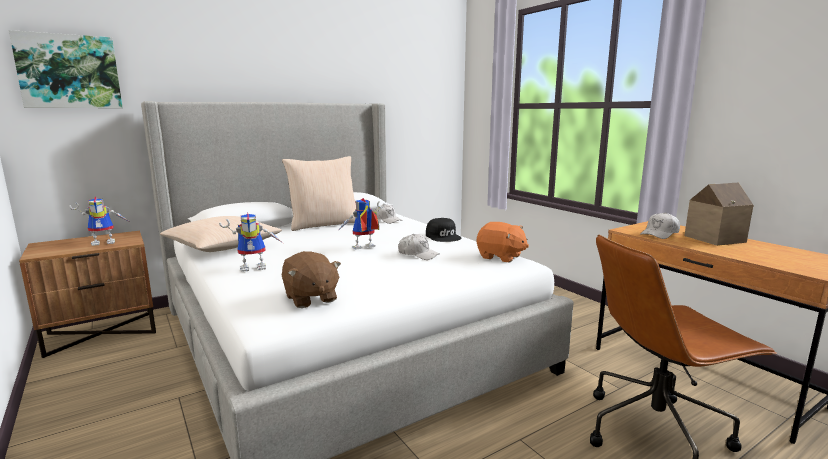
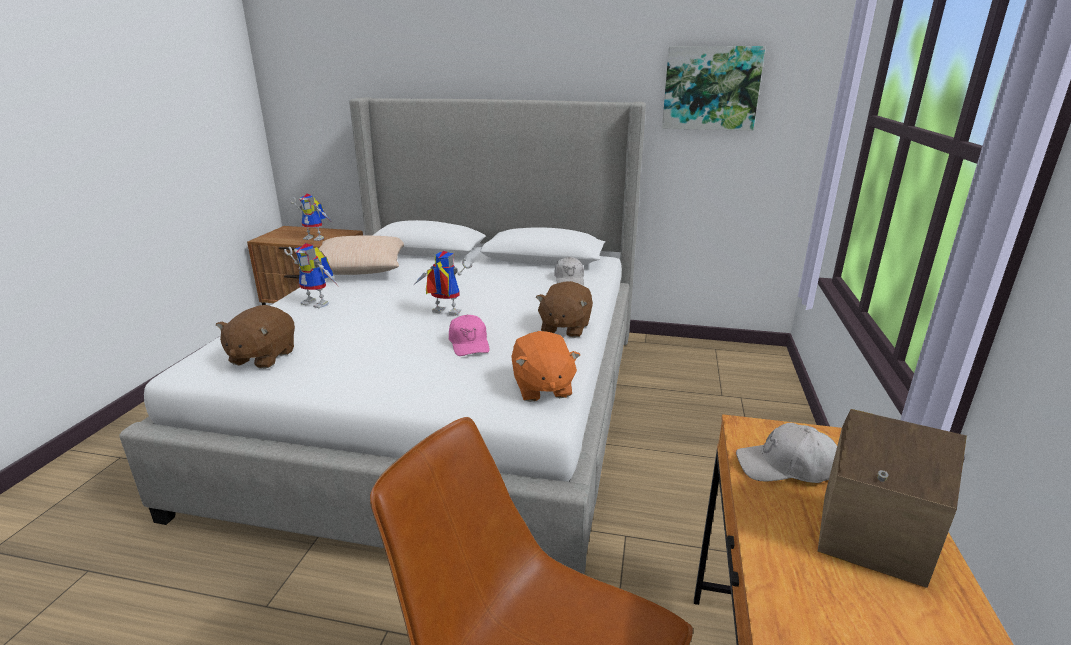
camera: 45 degrees right, 10 degrees up
picture [9,30,123,108] -> picture moved to [662,46,765,131]
beige pillow [282,156,356,231] -> none
white cap [398,234,440,260] -> pink cap [449,315,490,356]
black cap [426,218,462,242] -> brown plush toy [536,281,593,338]

